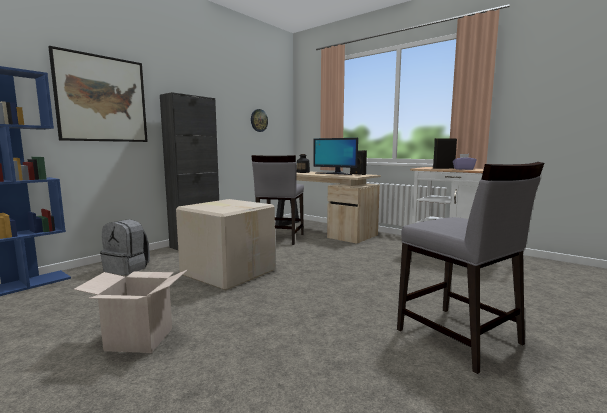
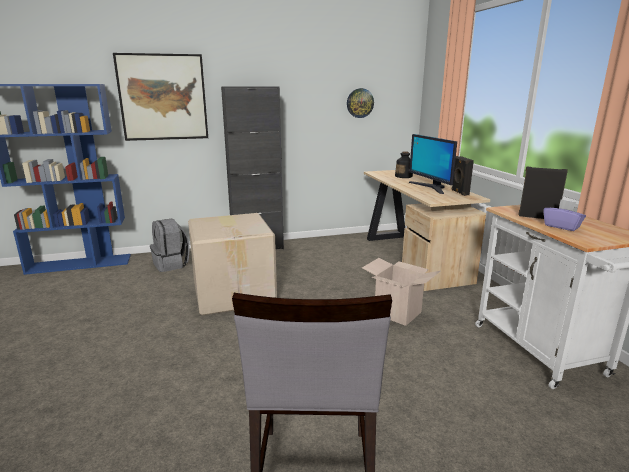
camera: 35 degrees right, 10 degrees up
cardboard box [74,269,188,353] -> cardboard box moved to [362,258,441,326]
grey chair [251,155,304,245] -> none

